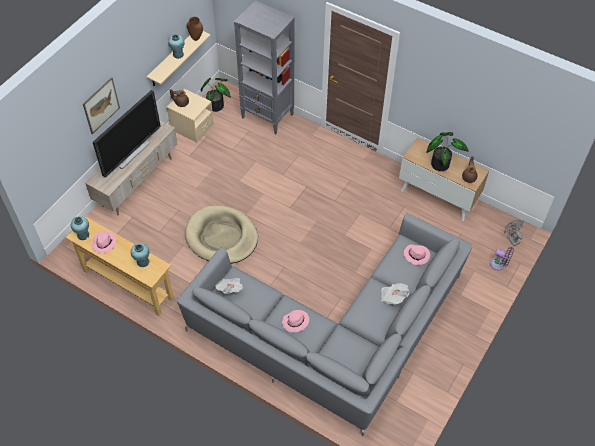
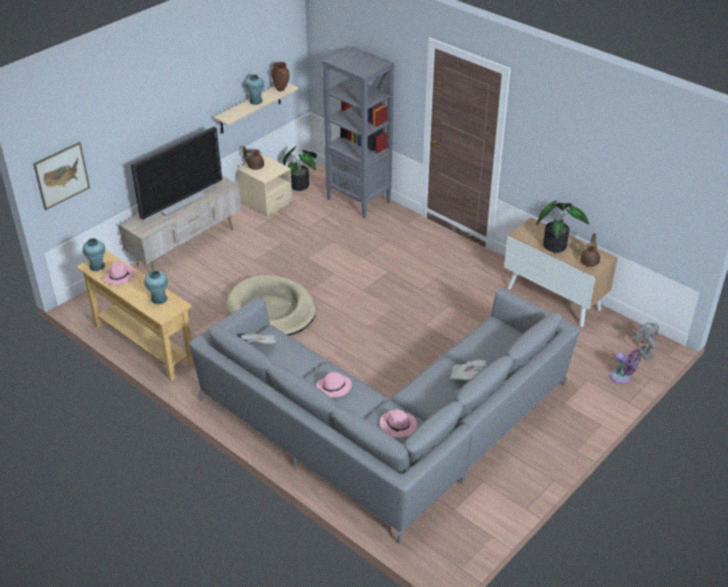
camera: 10 degrees right, 15 degrees down
picture [83,77,120,134] -> picture moved to [33,142,90,210]
pink hat [404,244,430,265] -> pink hat moved to [380,409,417,437]

